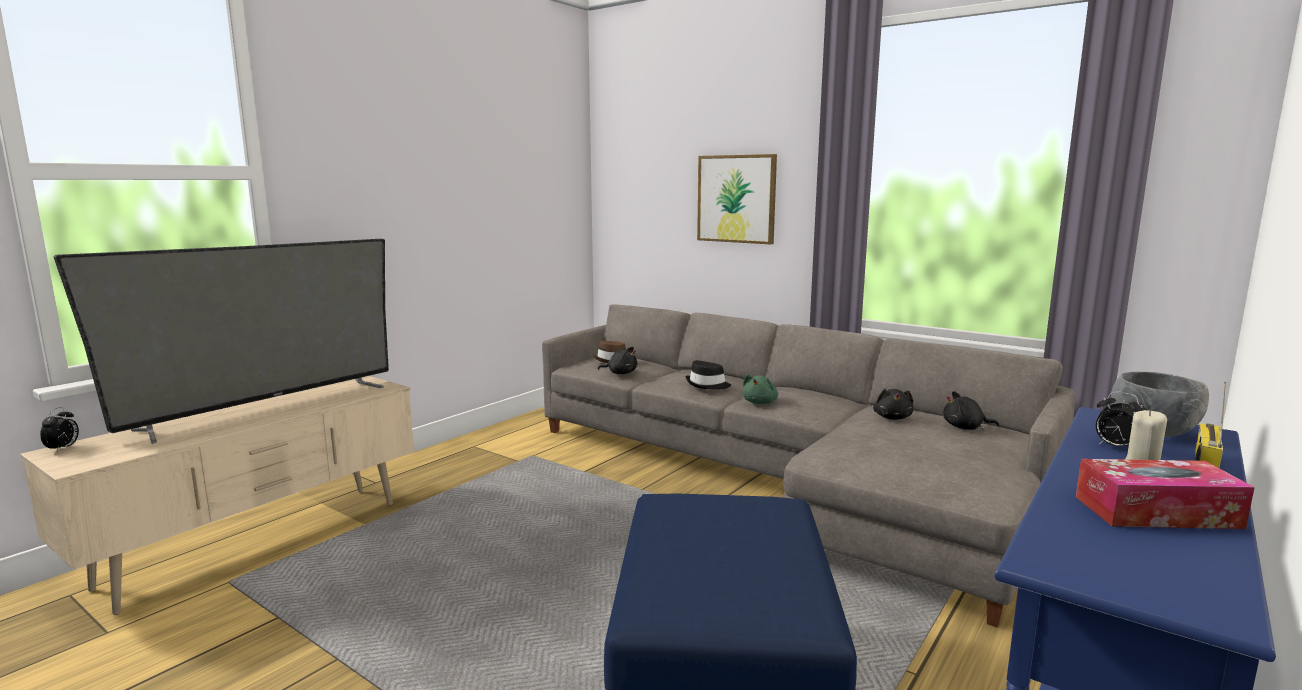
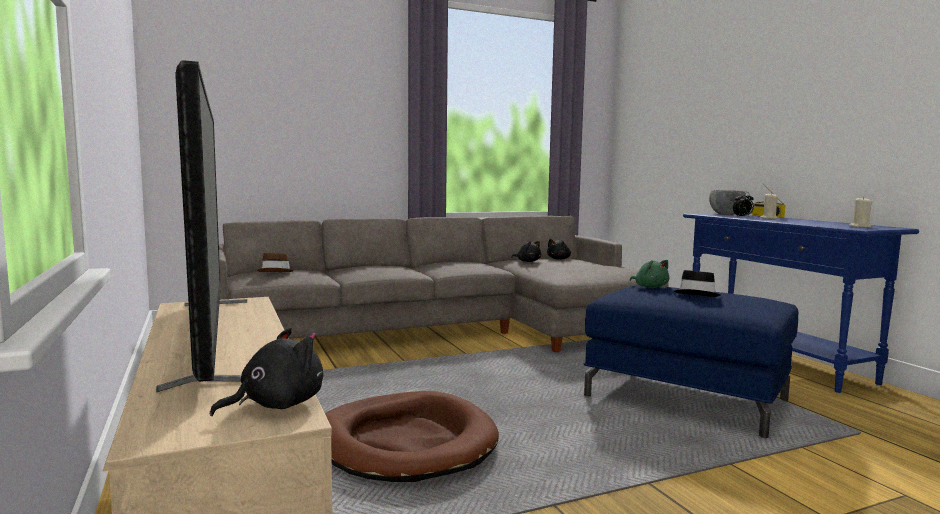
camera: 60 degrees left, 5 degrees down
alarm clock [40,407,79,452] -> none
black plush toy [598,347,638,374] -> black plush toy moved to [210,328,323,416]
black hat [685,360,731,390] -> black hat moved to [673,270,720,297]
picture [697,154,777,244] -> none
green plush toy [742,374,778,404] -> green plush toy moved to [630,260,669,288]
tissue box [1076,459,1255,529] -> none
none -> brown dog bed [325,391,499,482]
none -> beige candle [849,196,872,227]

